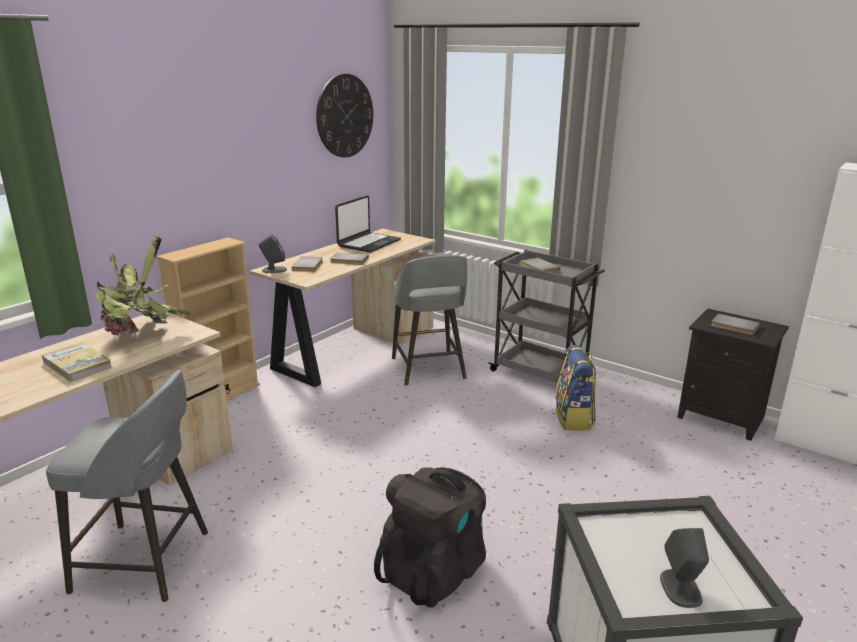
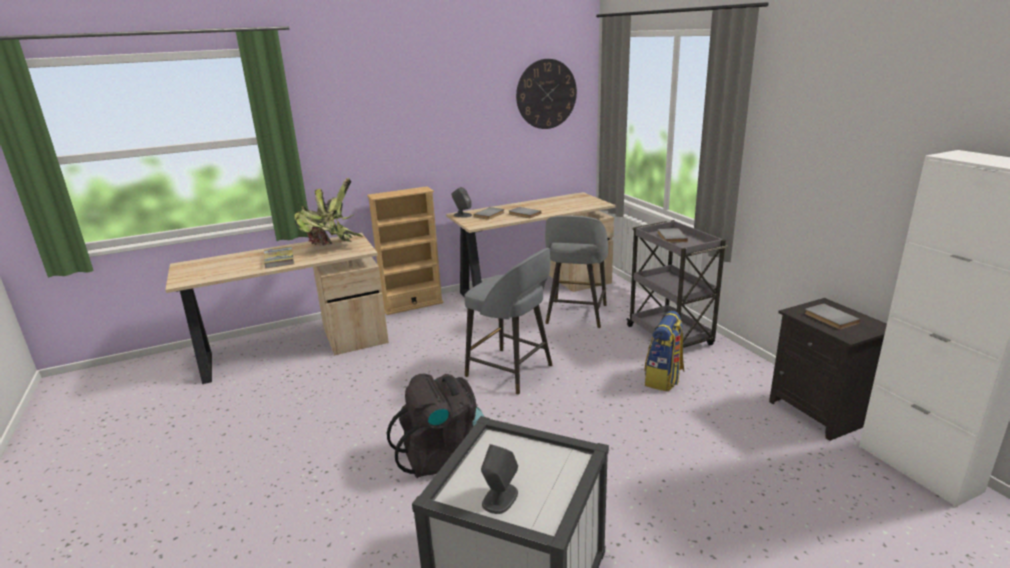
camera: 30 degrees right, 0 degrees up
grey stool [46,370,208,602] -> grey stool moved to [464,248,552,395]
laptop [335,195,401,253] -> none

